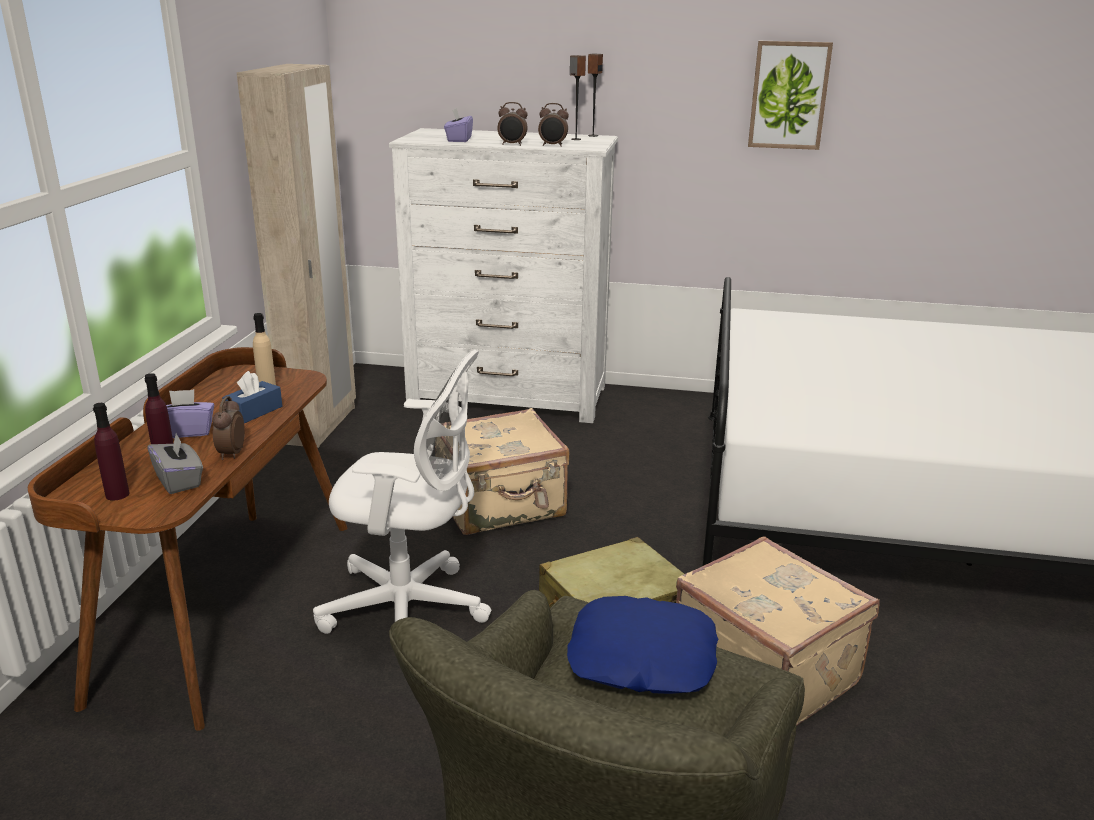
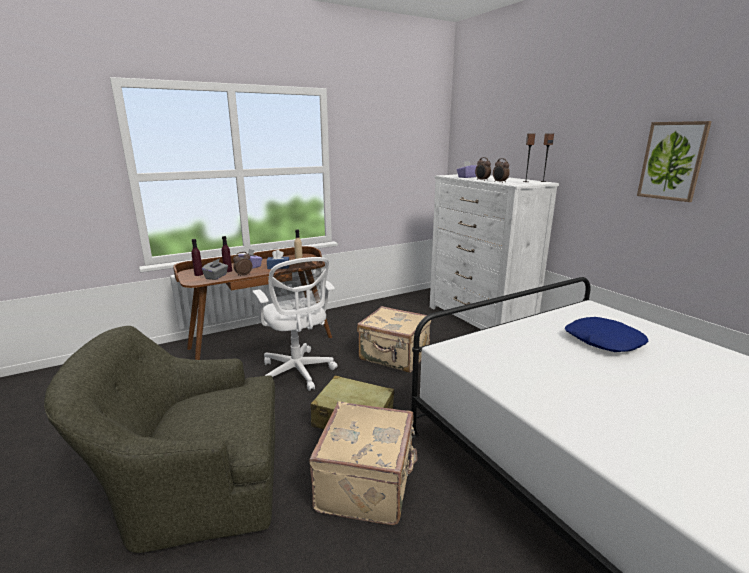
camera: 50 degrees right, 5 degrees down
beige wardrobe [237,64,356,448] -> none
blue pillow [567,596,718,694] -> blue pillow moved to [565,317,648,352]

